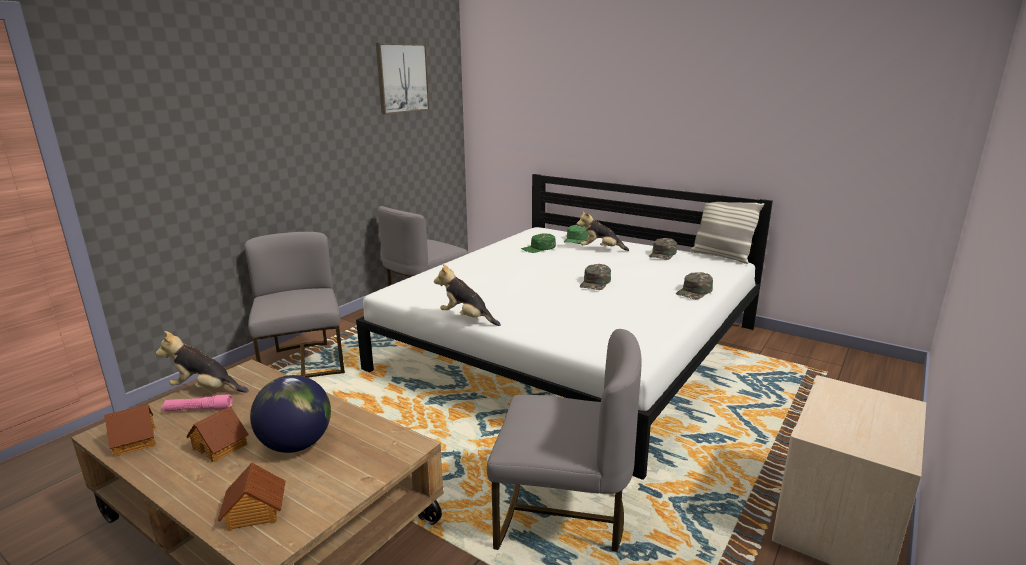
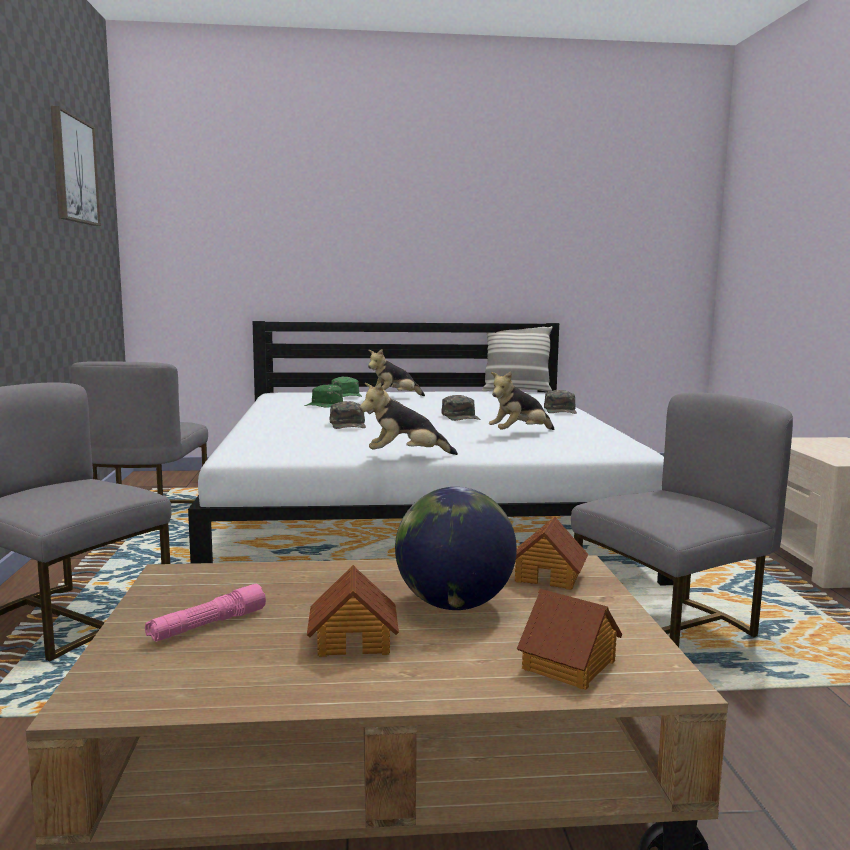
camera: 40 degrees left, 10 degrees down
toy house [104,404,156,457] -> toy house moved to [515,517,588,590]
plush toy [156,331,249,393] -> plush toy moved to [489,371,554,430]
green cap [649,238,677,260] -> green cap moved to [330,401,366,429]

